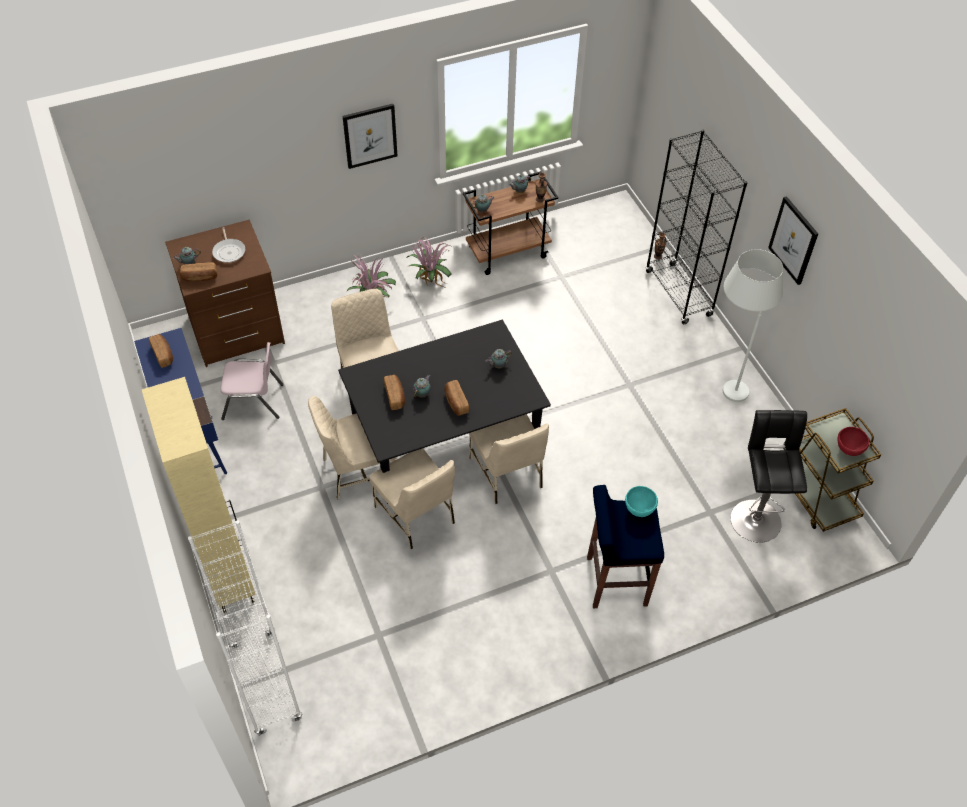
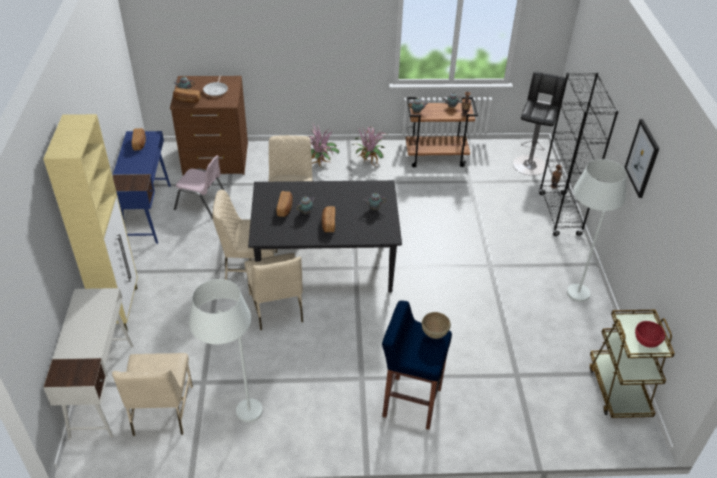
camera: 20 degrees right, 10 degrees down
white bookcase [188,521,302,736] -> white desk [43,288,133,439]
picture [343,104,397,169] -> none
beige chair [469,414,549,504] -> beige chair moved to [112,353,193,436]
turquoise bowl [625,486,658,517] -> brown bowl [422,312,451,339]
black stool [731,410,807,543] -> black stool moved to [513,71,566,176]
none -> white floor lamp [189,279,263,422]

